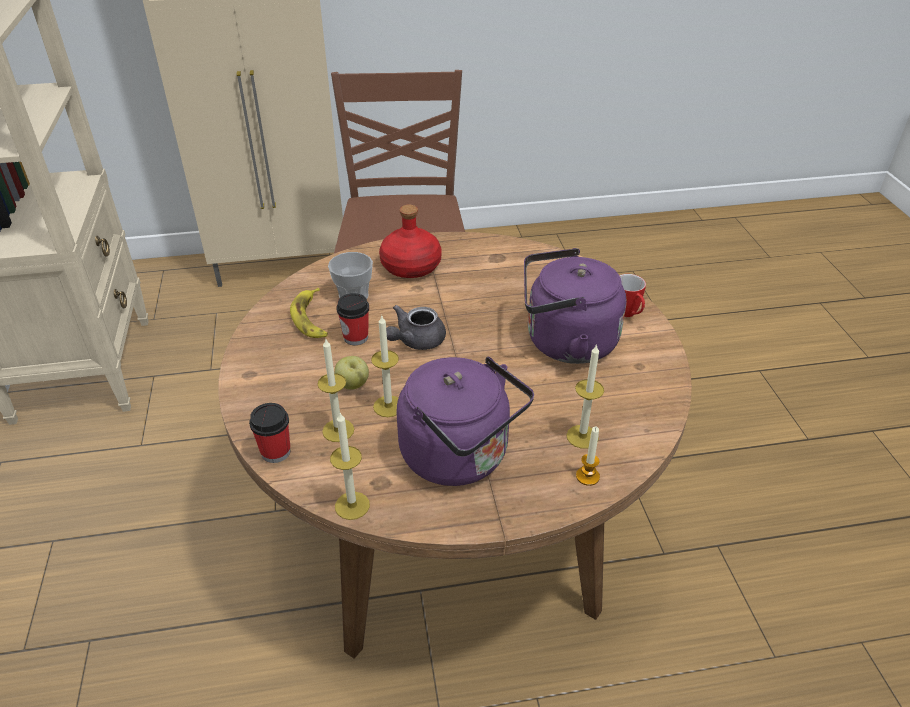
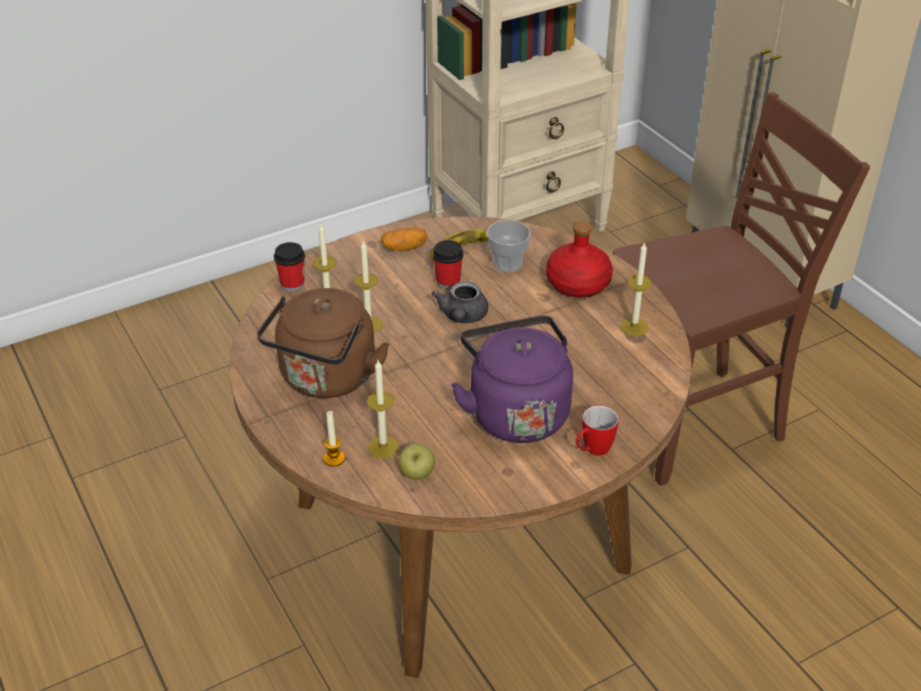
camera: 70 degrees right, 0 degrees up
candle [330,413,370,520] -> candle moved to [621,242,652,336]
apple [334,356,369,390] -> apple moved to [398,443,435,480]
grey teapot [386,305,446,350] -> grey teapot turned 105 degrees counterclockwise [432,282,488,323]
purple kettle [397,357,534,486] -> brown kettle [257,288,389,398]
none -> potato [381,228,428,251]

